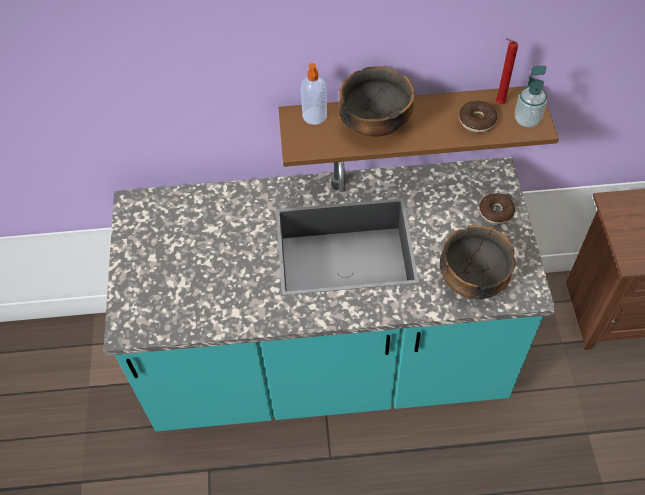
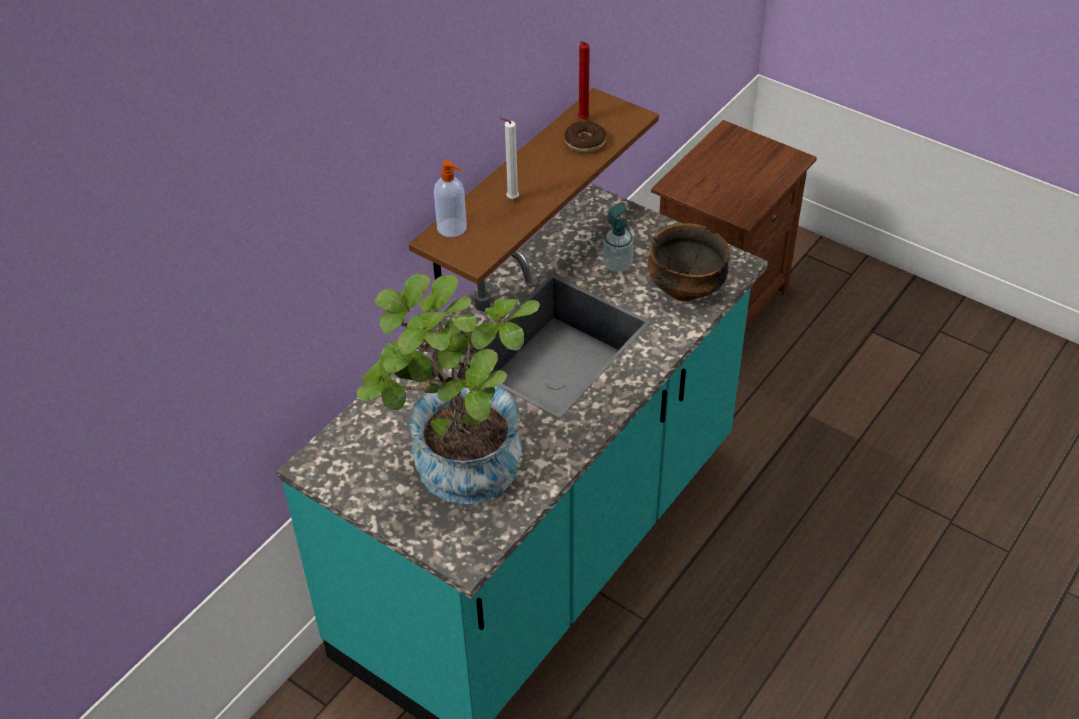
camera: 50 degrees left, 10 degrees down
bowl [338,66,415,137] -> white candle [500,118,519,199]
donut [479,193,515,224] -> none
soap dispenser [515,66,547,127] -> soap dispenser moved to [603,203,633,272]
none -> potted plant [356,274,540,504]

